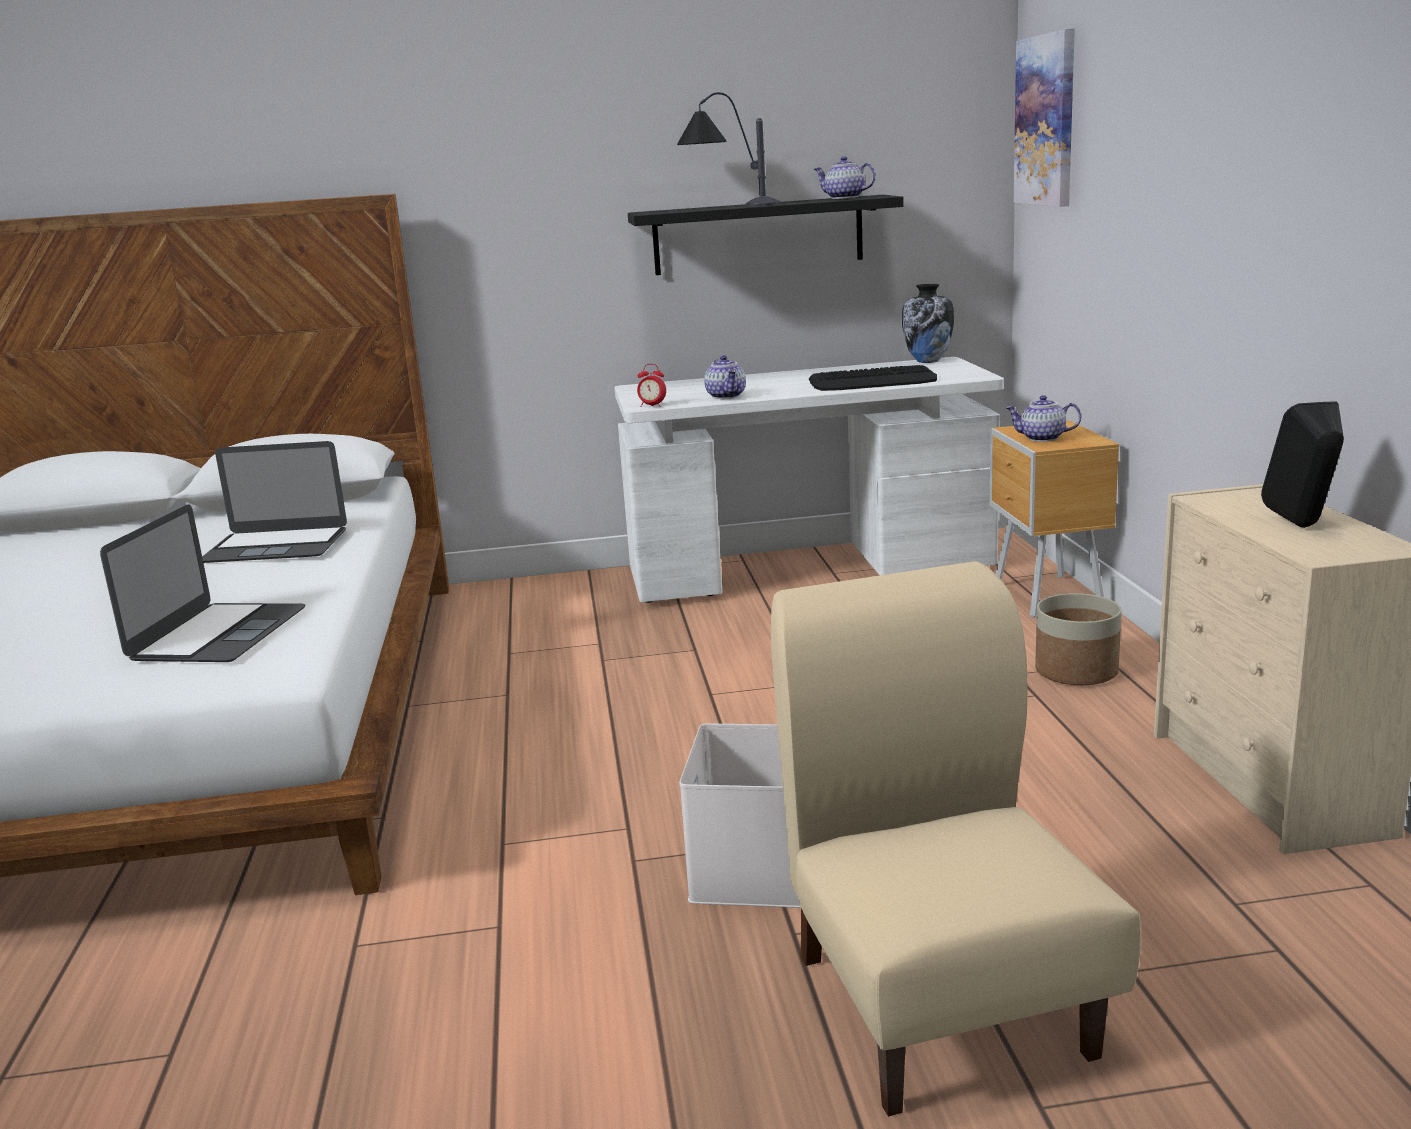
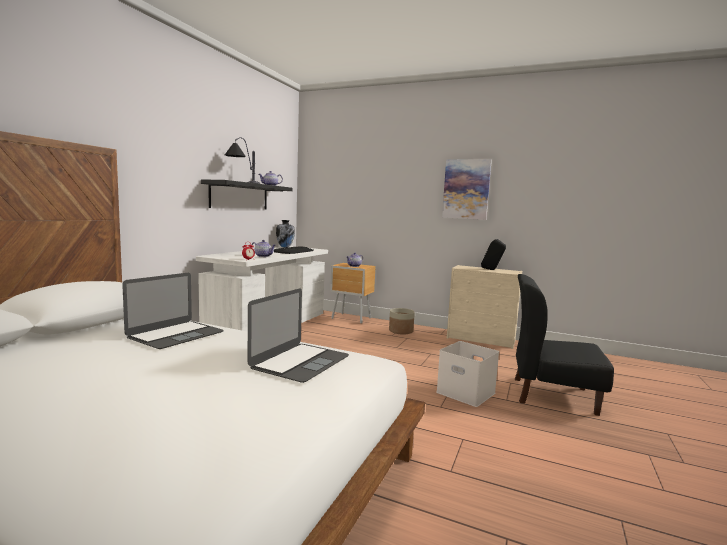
camera: 60 degrees left, 10 degrees down
laptop [100,505,305,662] -> laptop turned 75 degrees clockwise [248,288,349,383]
beige chair [771,561,1141,1117] -> black chair [515,274,614,416]
picture [1013,28,1075,207] -> picture moved to [442,159,492,220]

